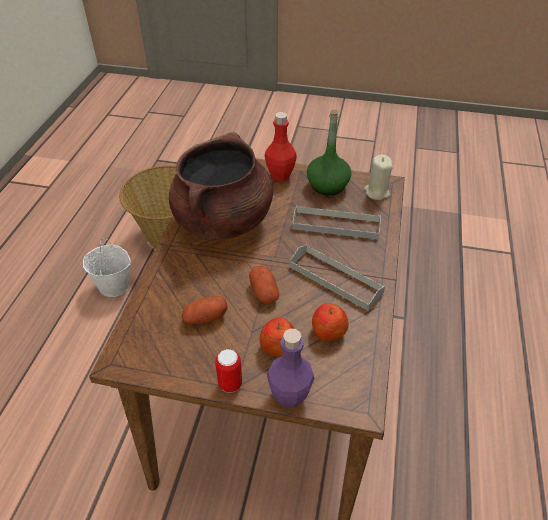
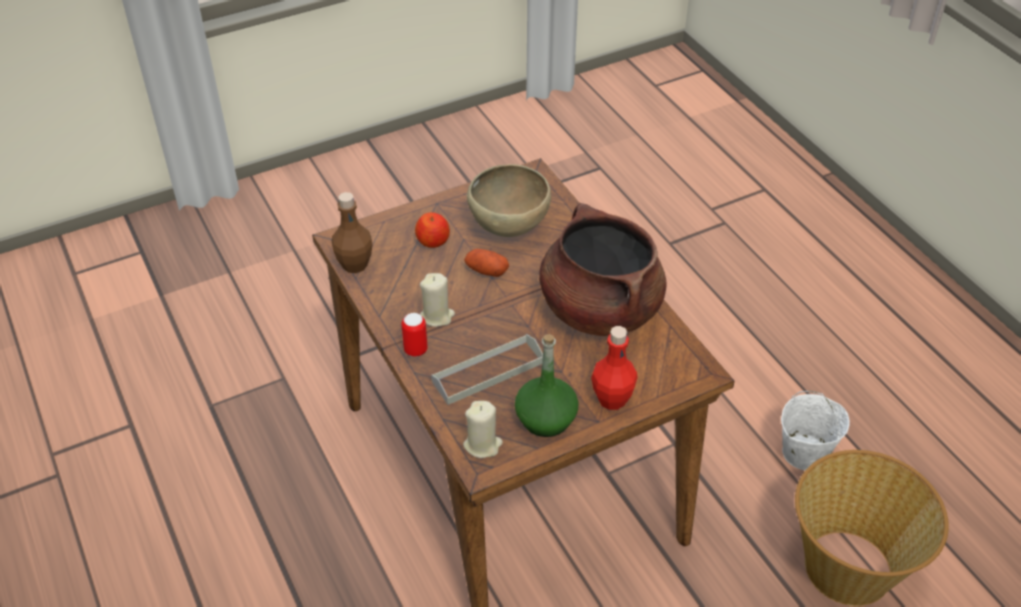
camera: 140 degrees right, 0 degrees up
potato [182,296,227,324] -> brown bowl [467,164,551,237]
can [215,349,242,393] -> can moved to [401,313,428,357]
purple bottle [267,329,314,408] -> none
grey tray [289,244,385,311] -> beige candle [420,273,455,327]
apple [312,303,349,341] -> none
none -> brown bottle [332,192,372,273]

